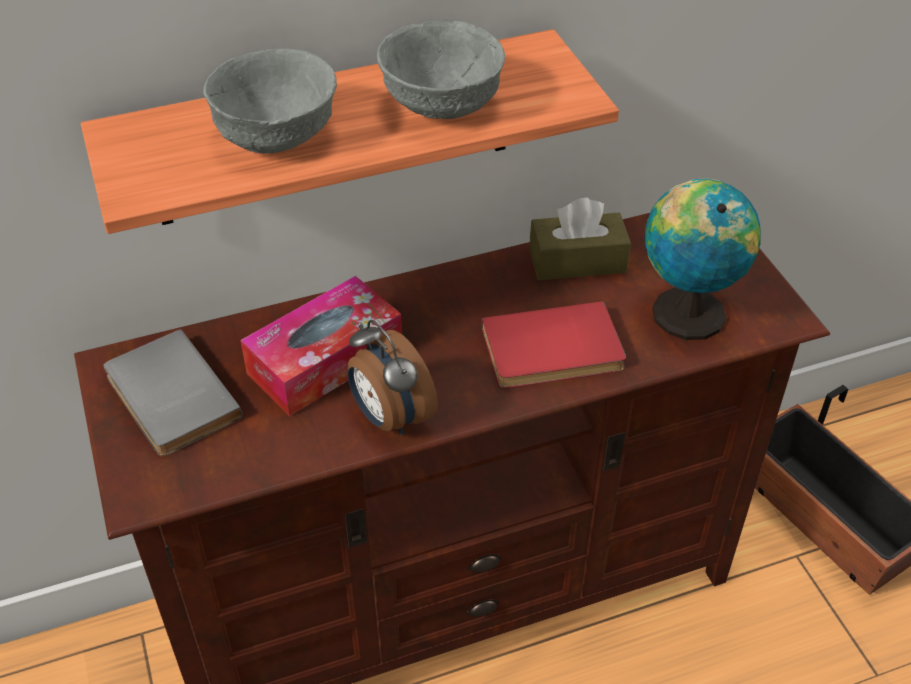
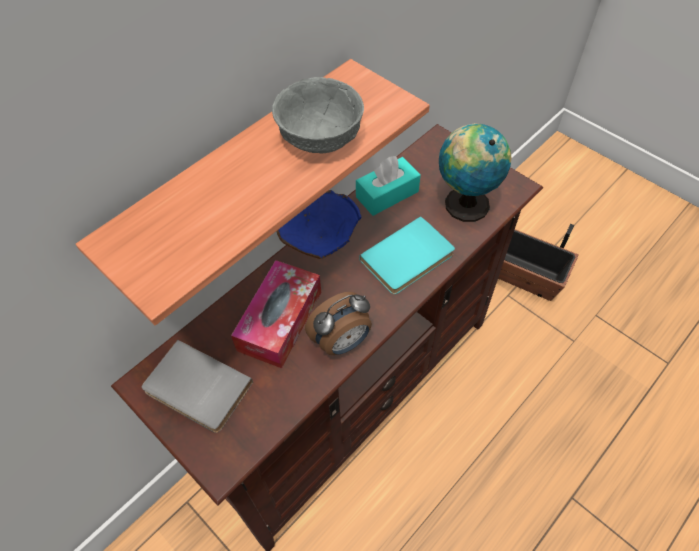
camera: 25 degrees left, 10 degrees up
grey bowl [203,49,337,154] -> none
alarm clock [348,320,438,435] -> alarm clock turned 60 degrees counterclockwise [305,292,372,355]
red book [481,301,626,388] -> turquoise book [359,216,455,295]
brown tissue box [530,197,631,280] -> turquoise tissue box [356,156,421,216]
none -> blue bowl [276,190,362,259]

